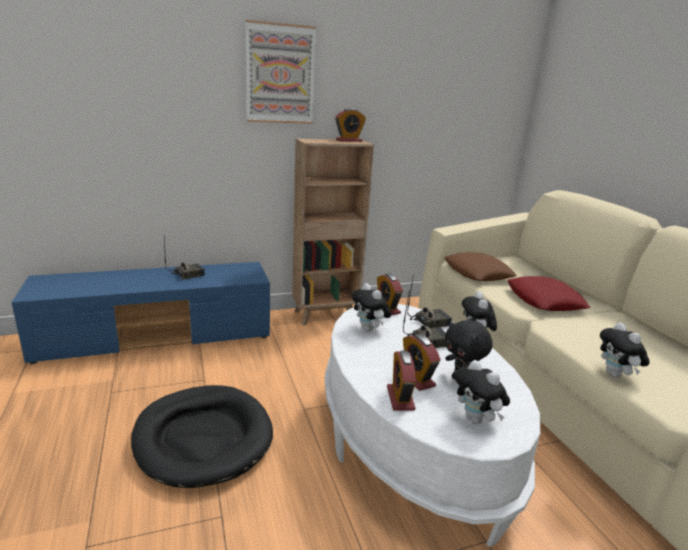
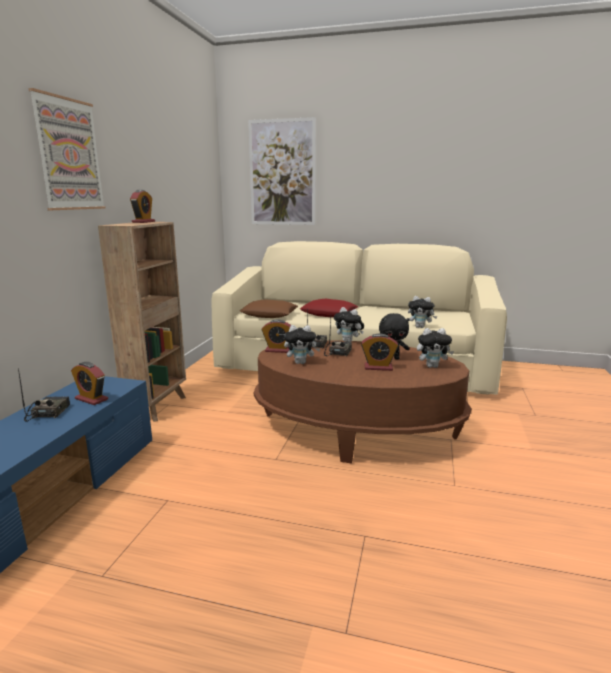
camera: 55 degrees left, 5 degrees down
black dog bed [131,385,273,488] -> none
white coffee table [325,304,540,547] -> brown coffee table [254,340,471,463]
alarm clock [387,350,416,411] -> alarm clock moved to [71,362,108,405]
none -> picture [248,117,316,225]

